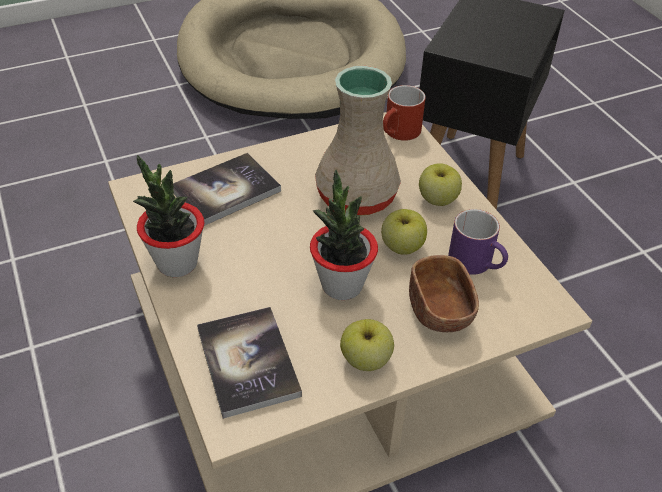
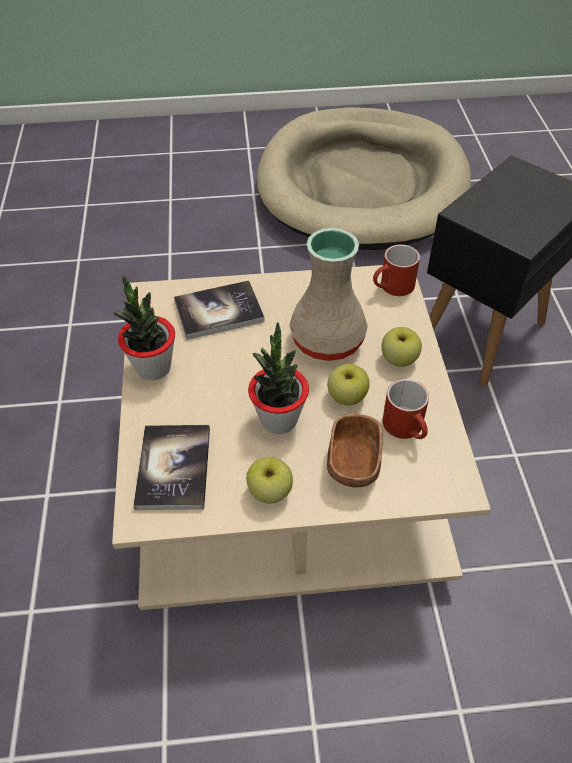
camera: 20 degrees right, 5 degrees up
purple mug [448,209,508,275] -> red mug [383,379,429,439]

